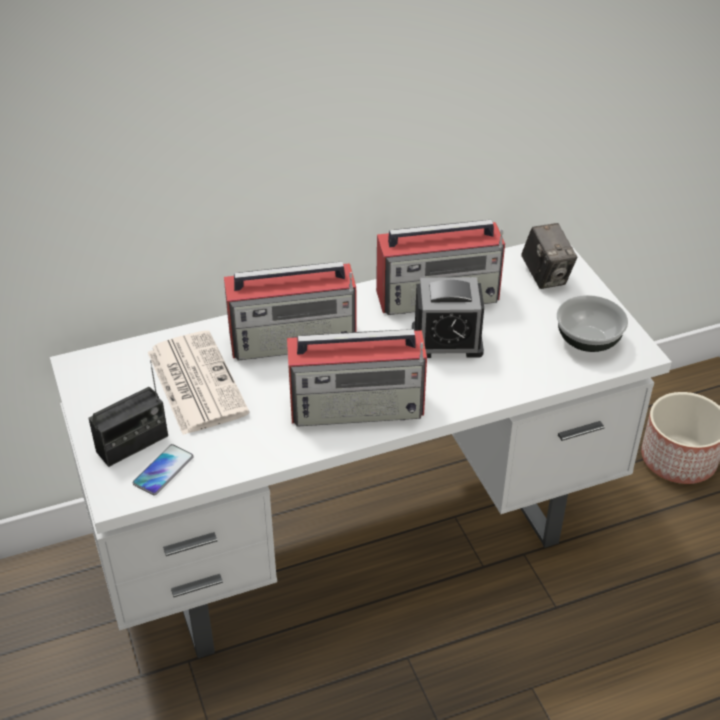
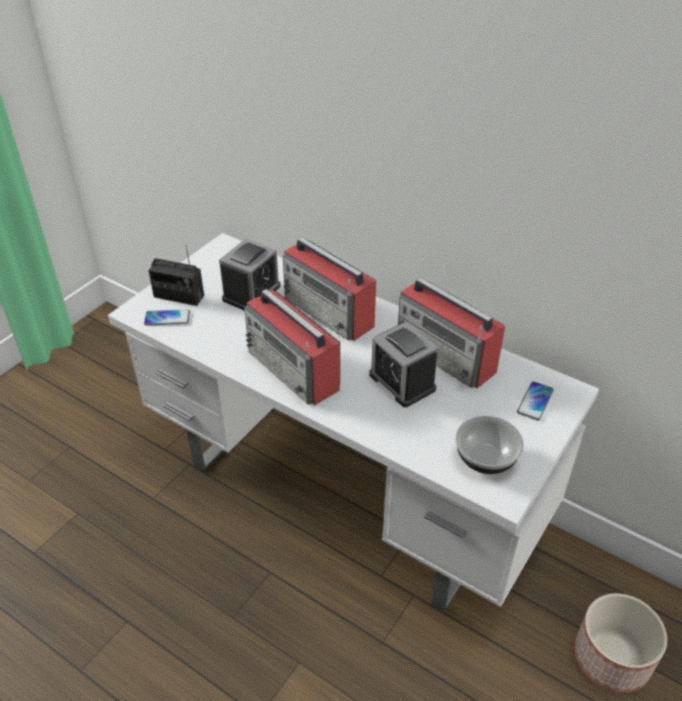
camera: 55 degrees right, 0 degrees up
newspaper [148,330,250,435] -> alarm clock [219,239,280,311]
camera [521,223,577,289] -> phone [517,381,554,421]

